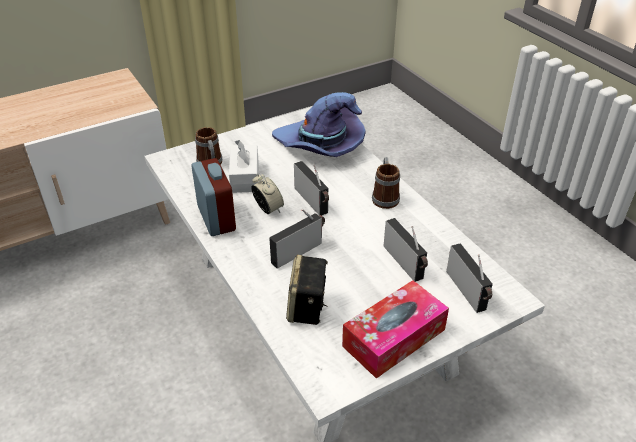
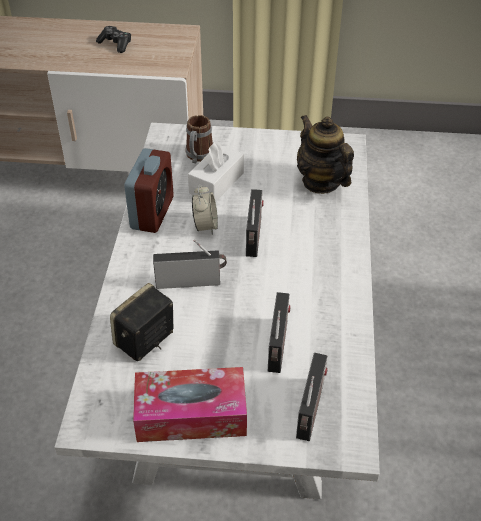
camera: 35 degrees right, 5 degrees up
purple hat [272,92,366,157] -> teapot [297,115,354,194]
mug [372,157,400,209] -> none
none -> game controller [96,26,131,53]

